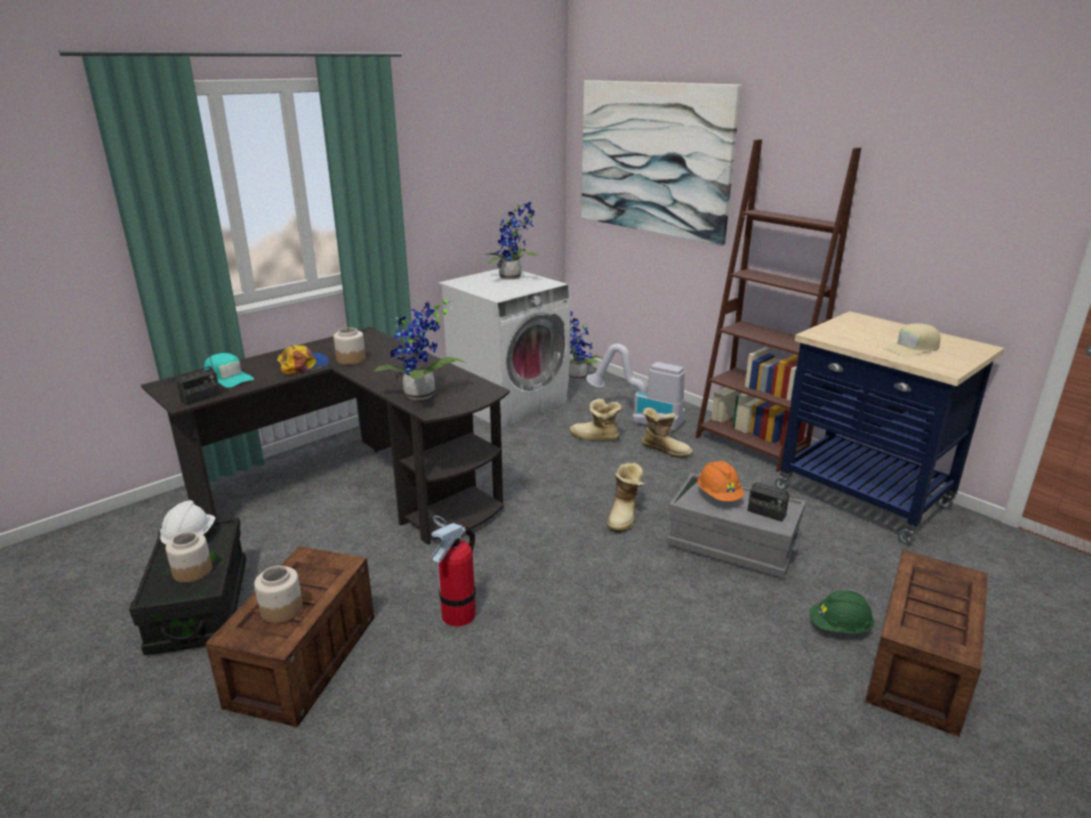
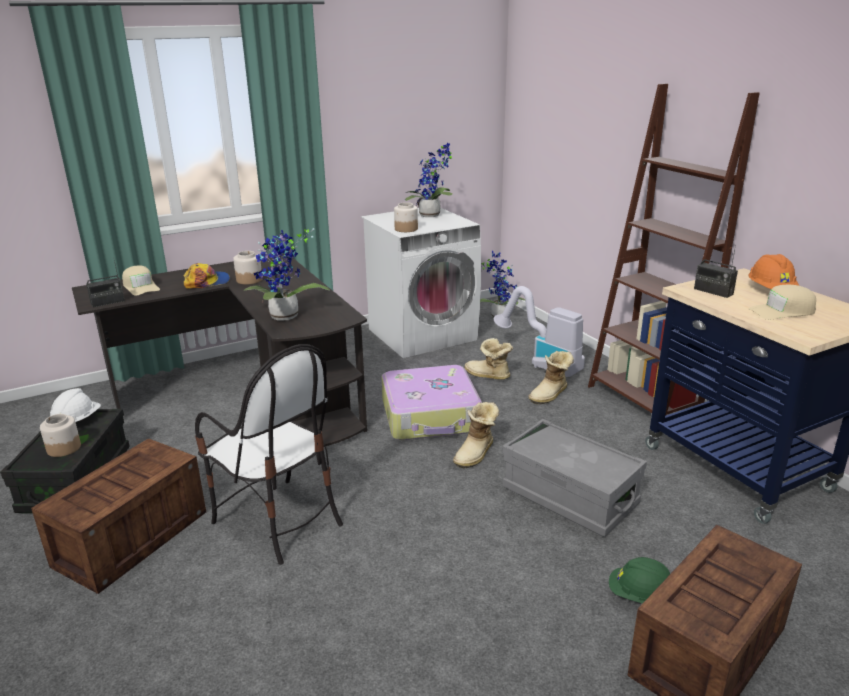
camera: 15 degrees right, 0 degrees up
turquoise cap [204,353,254,388] -> beige cap [122,265,160,296]
jar [254,566,303,623] -> jar moved to [394,202,418,232]
fire extinguisher [431,516,476,627] -> chair [195,344,343,565]
picture [581,80,741,246] -> none
boot [642,408,693,459] -> boot turned 90 degrees clockwise [528,351,574,405]
orange hard hat [697,461,744,501] -> orange hard hat moved to [748,254,799,289]
radio [747,477,790,522] -> radio moved to [694,245,738,298]
none -> suitcase [381,365,482,440]

